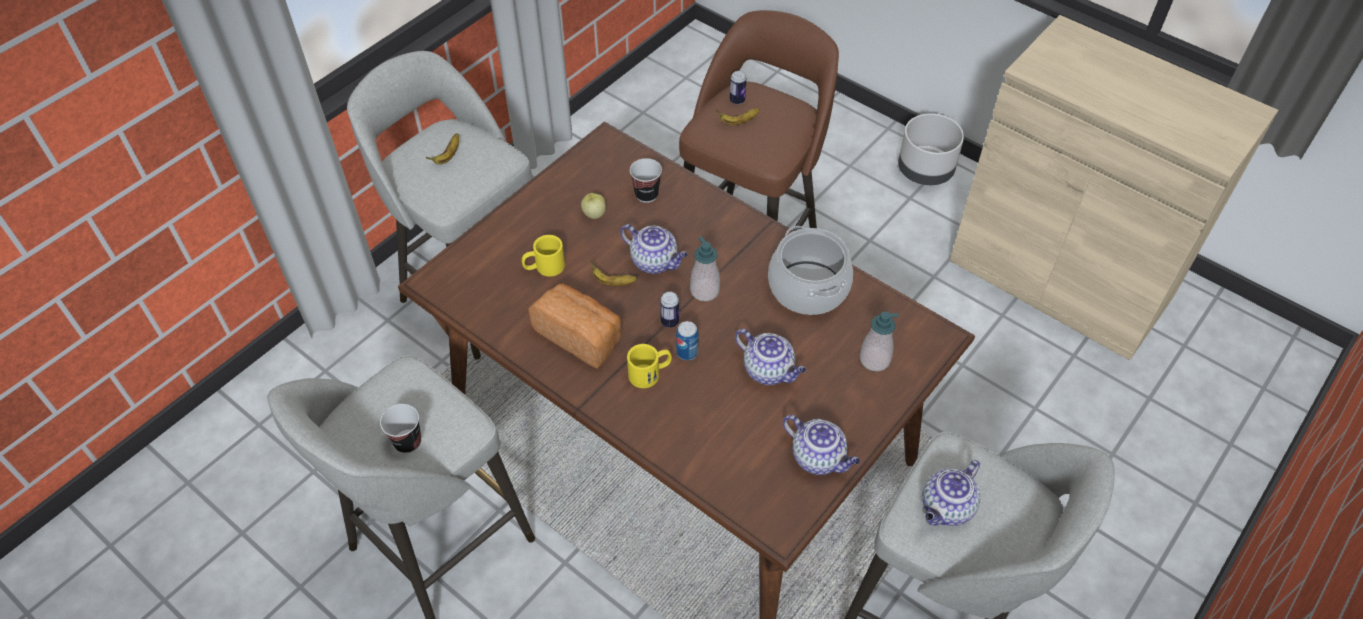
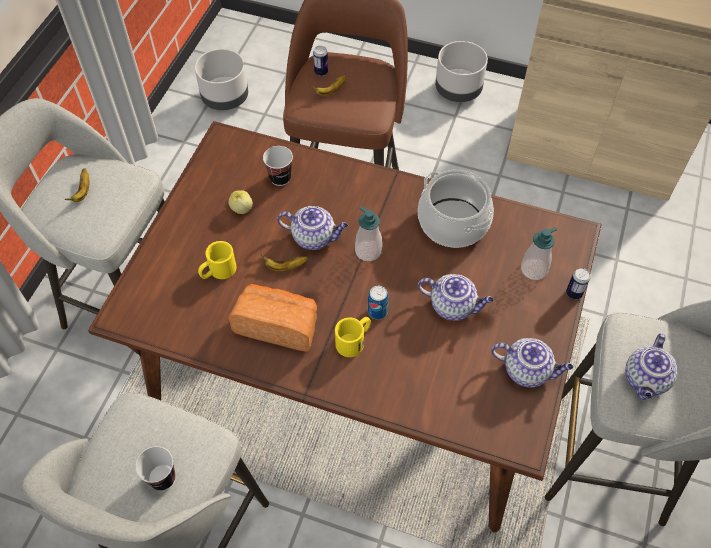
camera: 20 degrees left, 5 degrees up
can [660,292,679,328] -> can moved to [566,268,590,299]
none -> grey planter [195,49,248,110]

